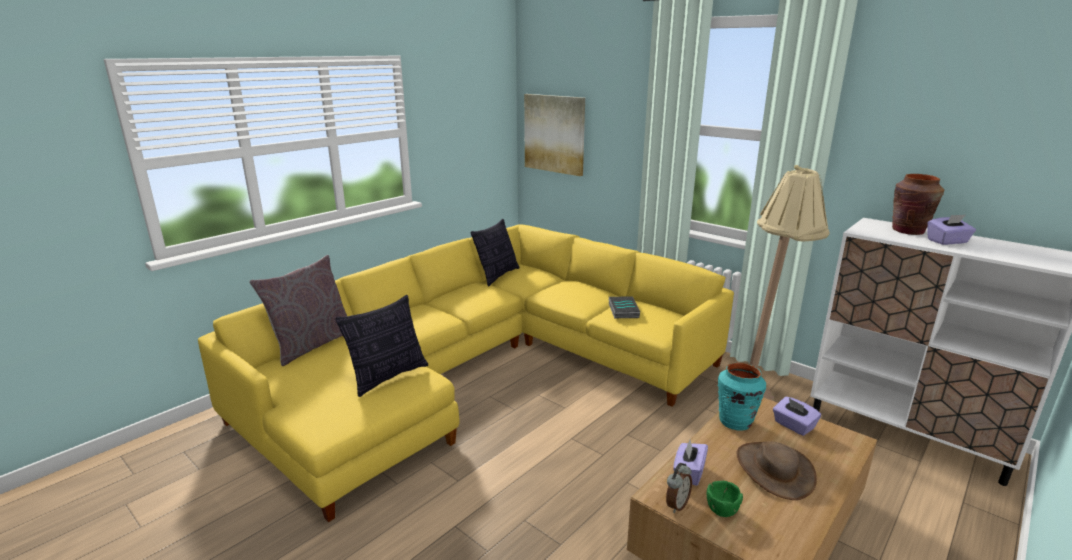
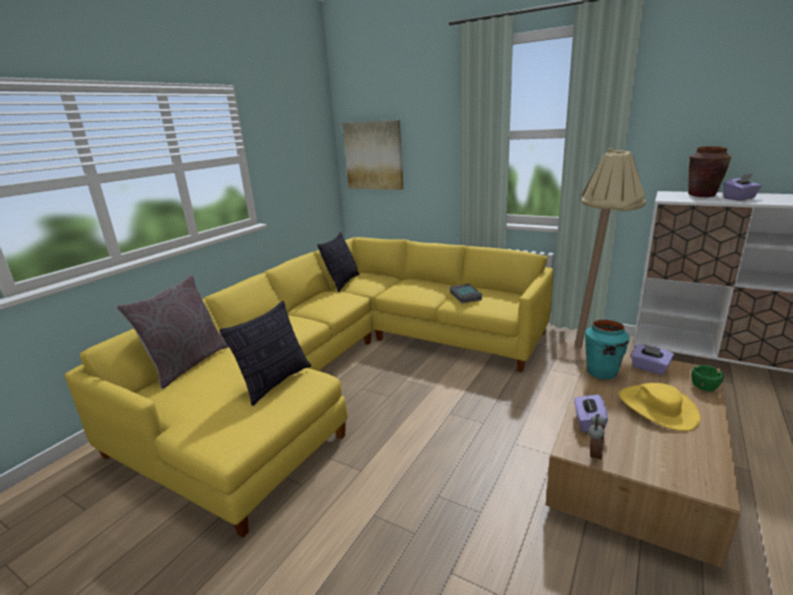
camera: 10 degrees left, 0 degrees up
green bowl [707,481,743,517] -> green bowl moved to [691,365,724,391]
brown hat [736,441,817,500] -> yellow hat [618,383,701,431]

